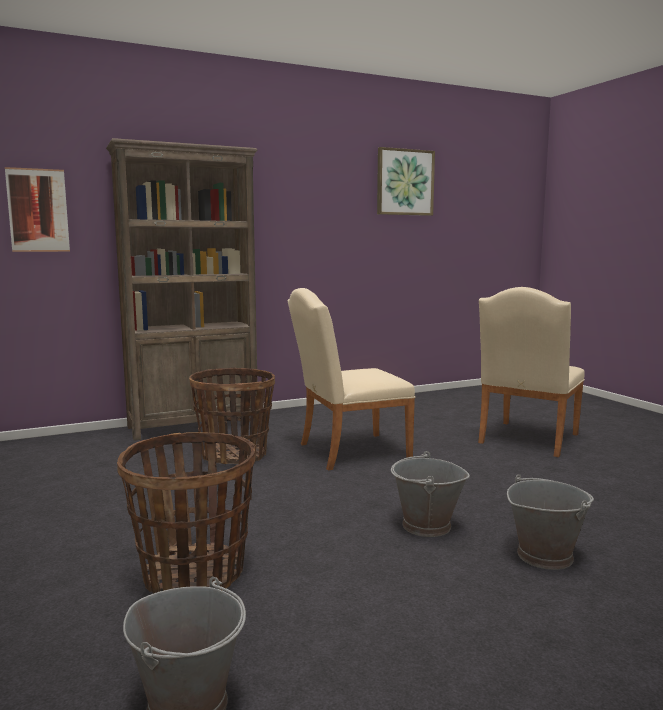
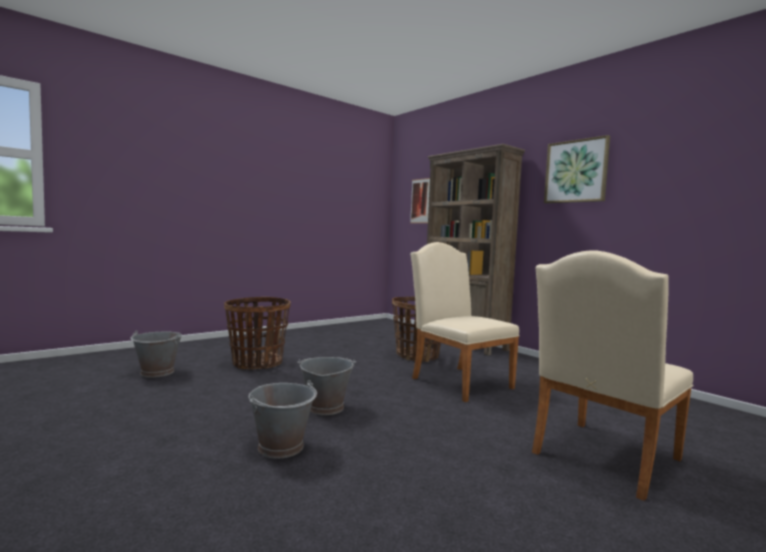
camera: 75 degrees right, 5 degrees down
picture [377,147,435,216] -> picture moved to [544,135,610,203]
beige chair [478,287,585,457] -> beige chair turned 60 degrees counterclockwise [532,250,694,501]

